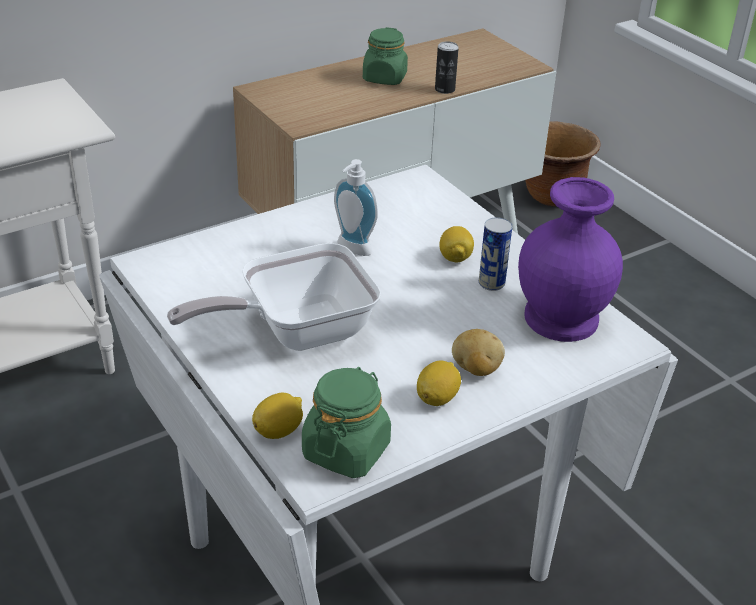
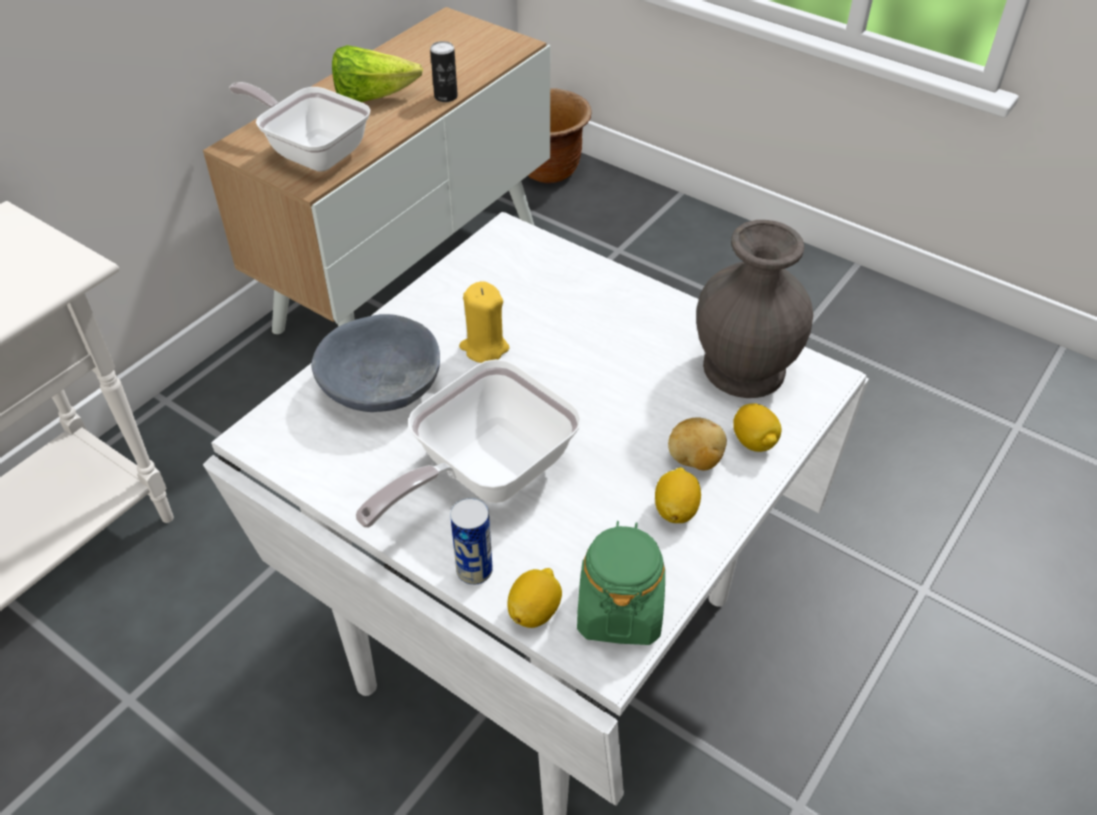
camera: 20 degrees left, 10 degrees up
soap dispenser [334,159,378,256] -> yellow candle [459,281,509,363]
green jar [363,27,408,85] -> lettuce [332,45,423,102]
lemon [439,226,474,262] -> lemon moved to [733,403,781,452]
can [479,217,512,291] -> can moved to [450,498,493,585]
purple vase [518,177,623,342] -> grey vase [696,220,813,398]
none -> frying pan [229,82,370,172]
none -> grey bowl [311,314,440,412]

